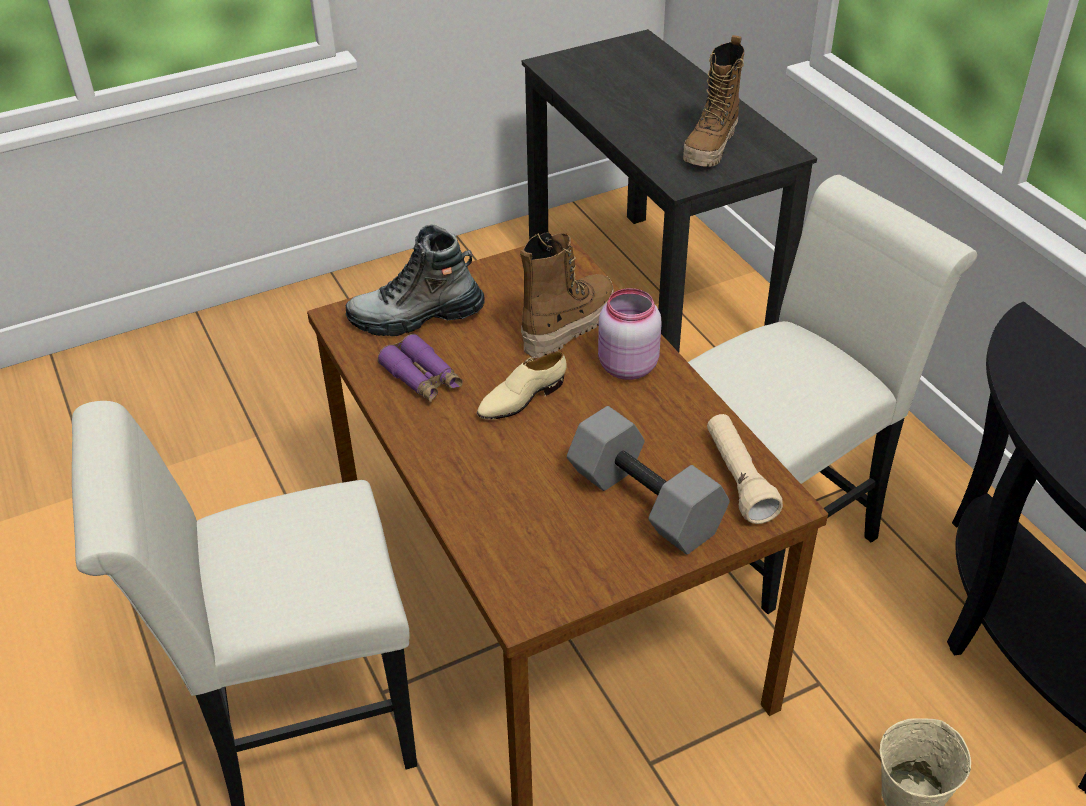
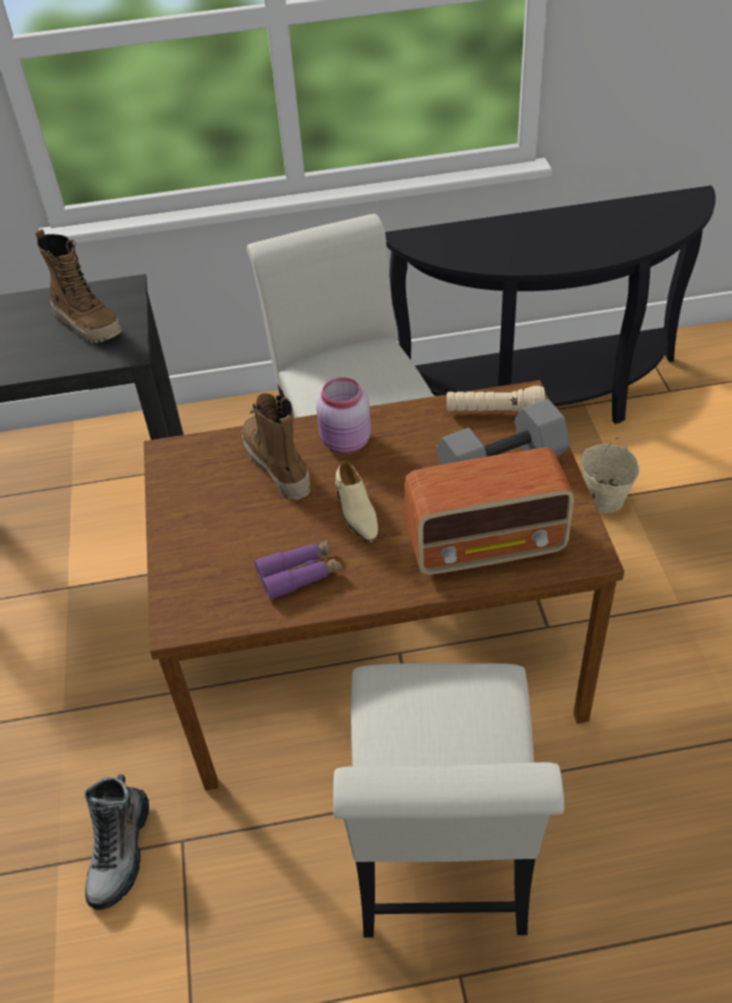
camera: 70 degrees left, 5 degrees up
boot [346,224,485,336] -> boot moved to [84,774,149,910]
none -> radio [404,447,574,575]

